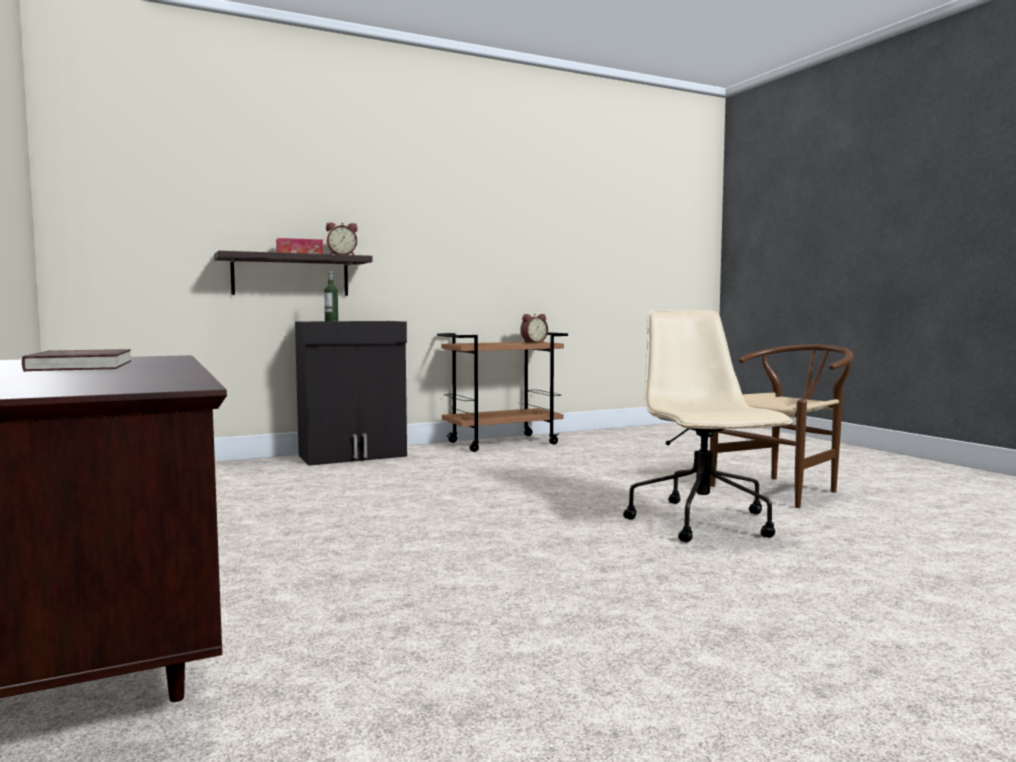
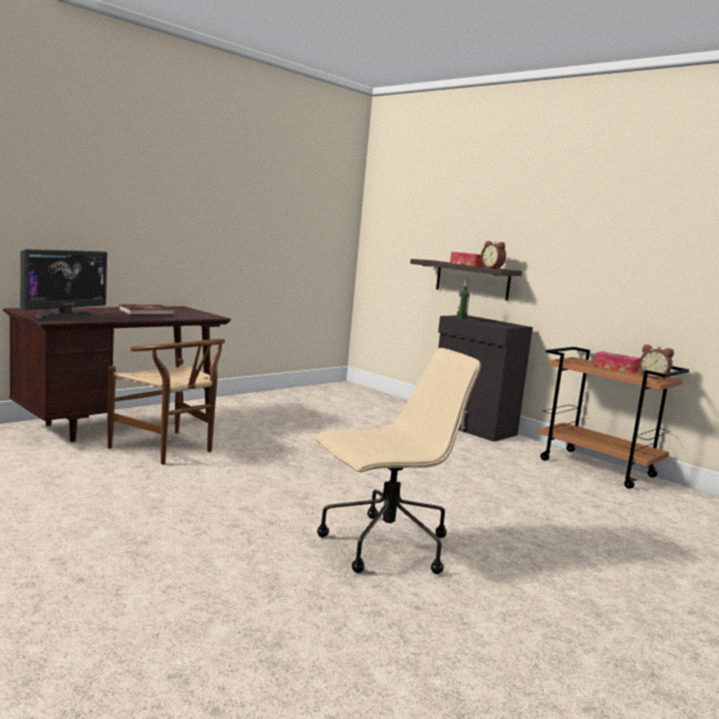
camera: 70 degrees right, 5 degrees up
brown chair [710,344,853,508] -> brown chair moved to [107,339,225,464]
none -> monitor [20,249,107,319]
none -> tissue box [593,351,640,373]

